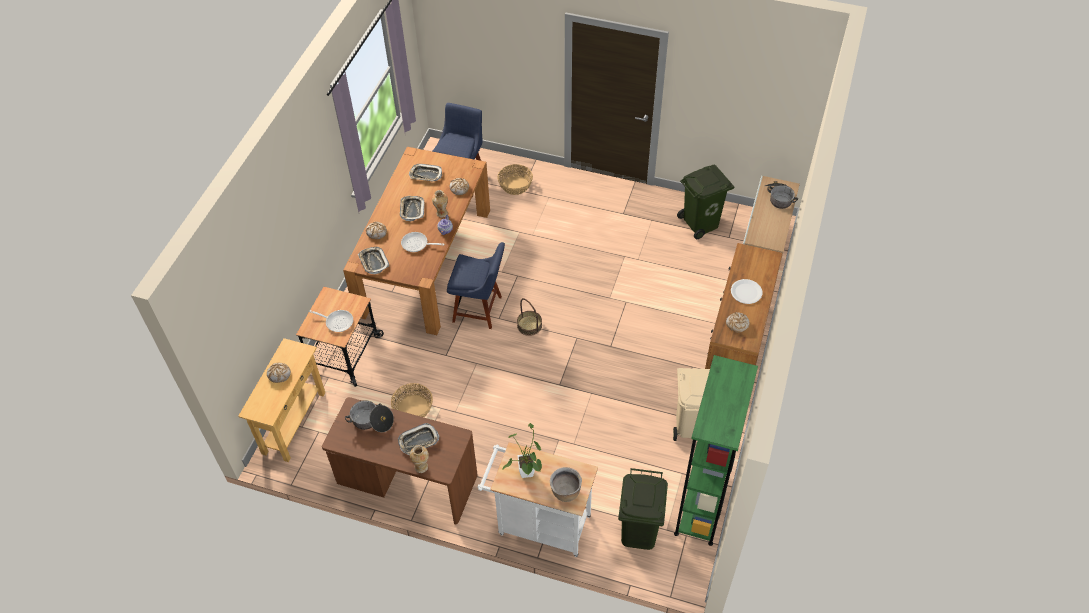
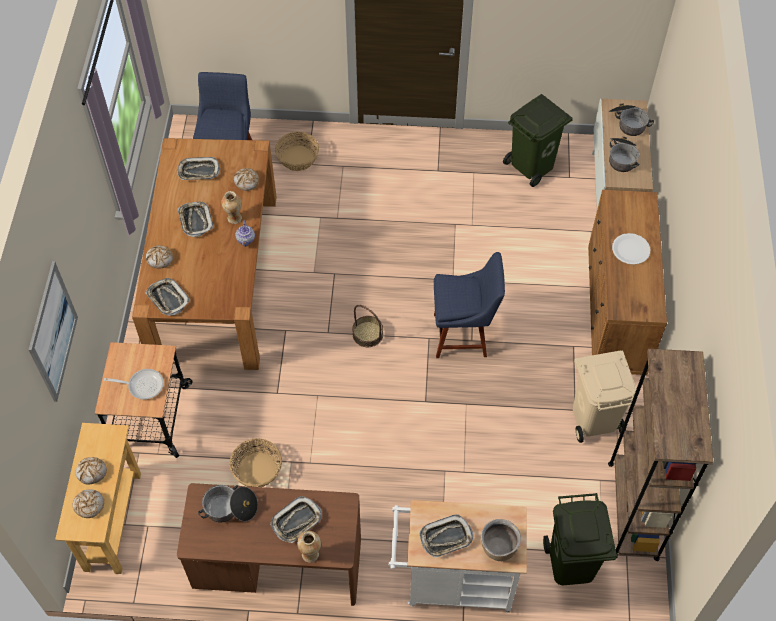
camera: 15 degrees left, 5 degrees up
frying pan [401,232,444,252] -> none
blue chair [447,242,505,329] -> blue chair moved to [434,252,505,358]
potted plant [502,423,542,478] -> tray [420,514,474,558]
green bookcase [674,355,758,546] -> brown bookcase [608,349,713,561]
bread [726,312,750,332] -> bread moved to [73,489,104,518]
none -> picture [29,261,78,402]
none -> cooking pot [609,137,640,172]

